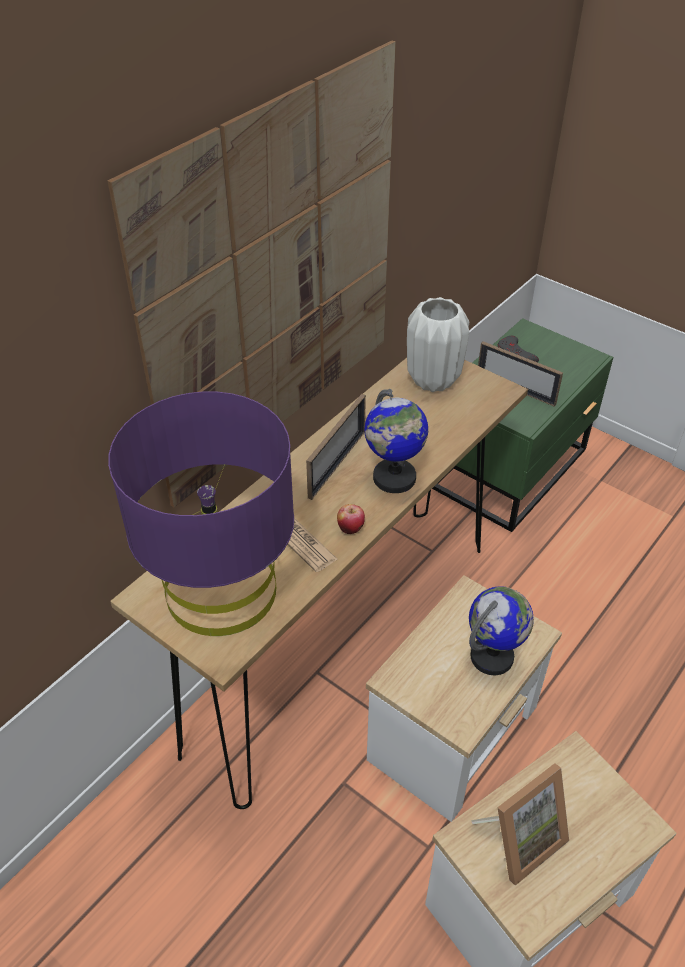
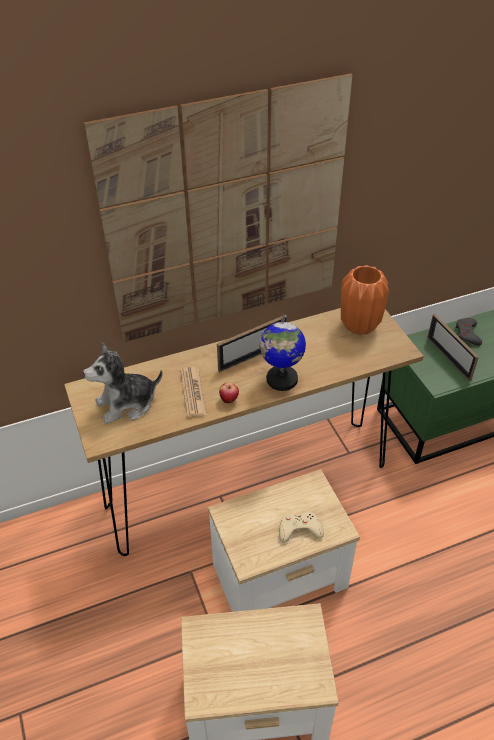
camera: 30 degrees right, 0 degrees up
purple table lamp [108,391,294,636] -> plush toy [83,342,162,424]
white vase [407,297,469,392] -> orange vase [341,265,389,335]
globe [469,586,534,675] -> beige game controller [279,512,324,543]
picture frame [471,763,569,886] -> none

